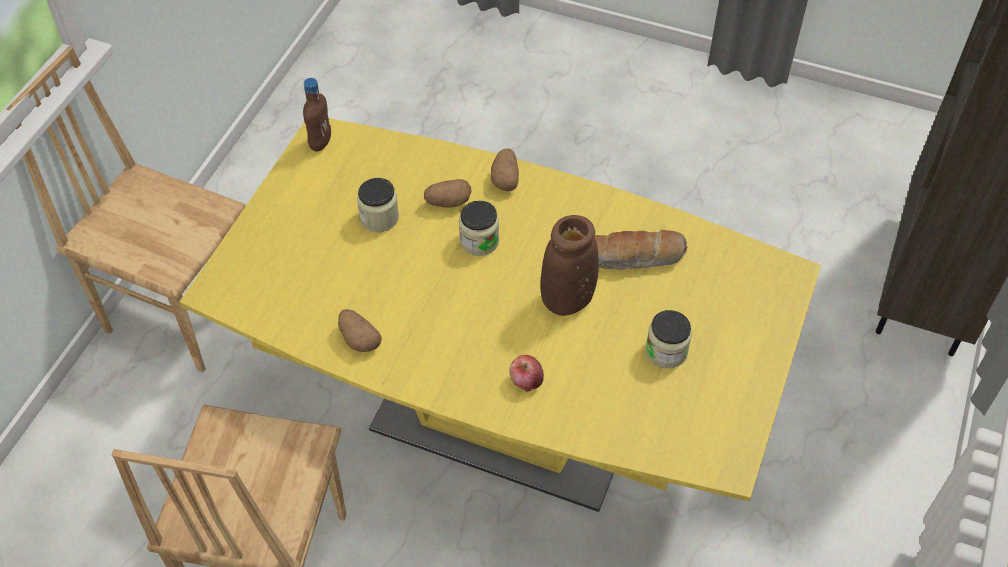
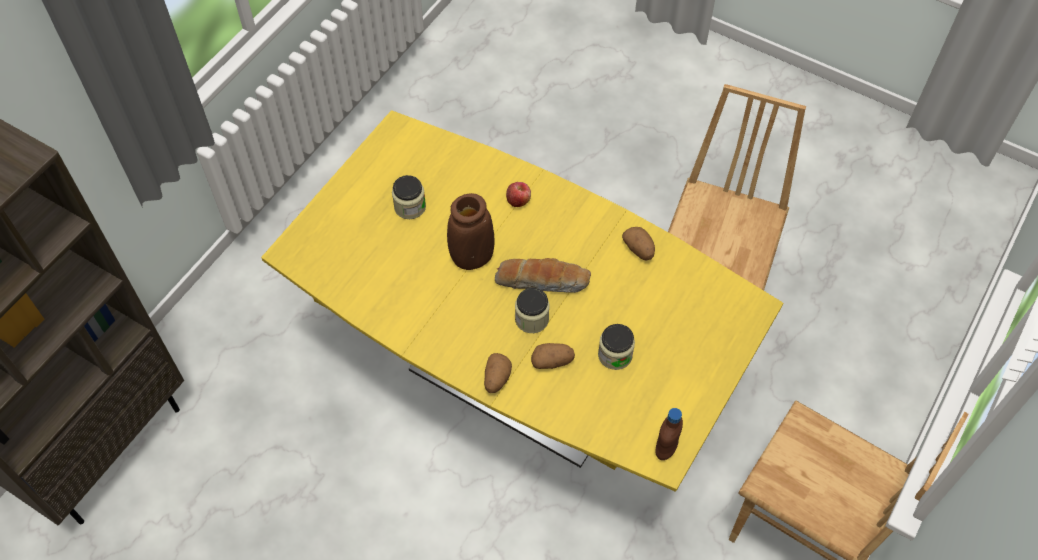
camera: 170 degrees left, 5 degrees up
bread [594,230,688,270] -> bread moved to [495,258,591,293]

